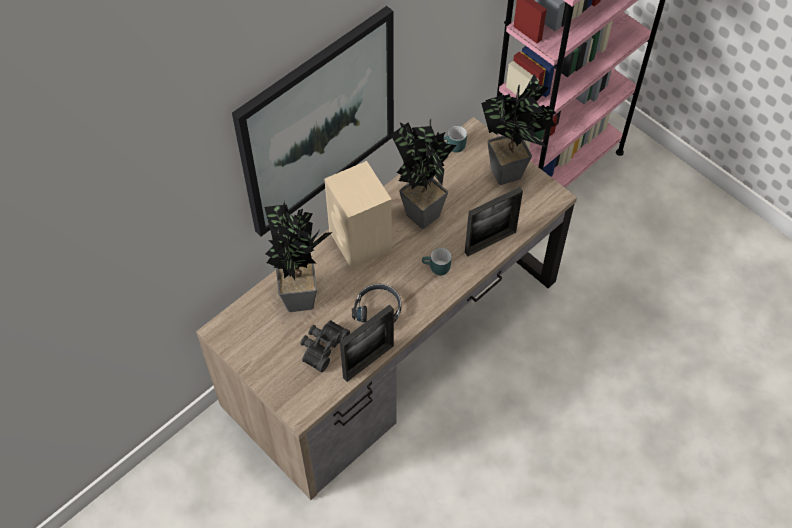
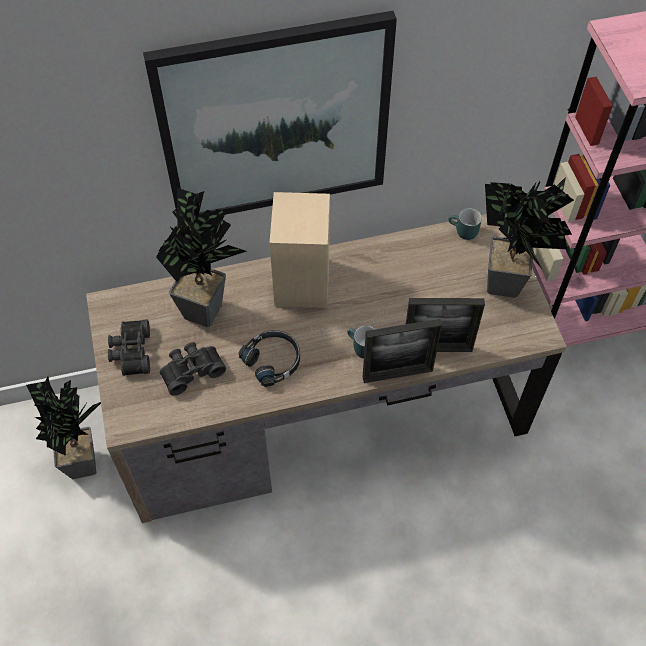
camera: 30 degrees right, 0 degrees up
picture frame [340,305,394,382] -> picture frame moved to [363,319,442,383]
potted plant [391,119,456,229] -> potted plant moved to [26,377,101,479]
none -> black binoculars [108,319,150,376]

